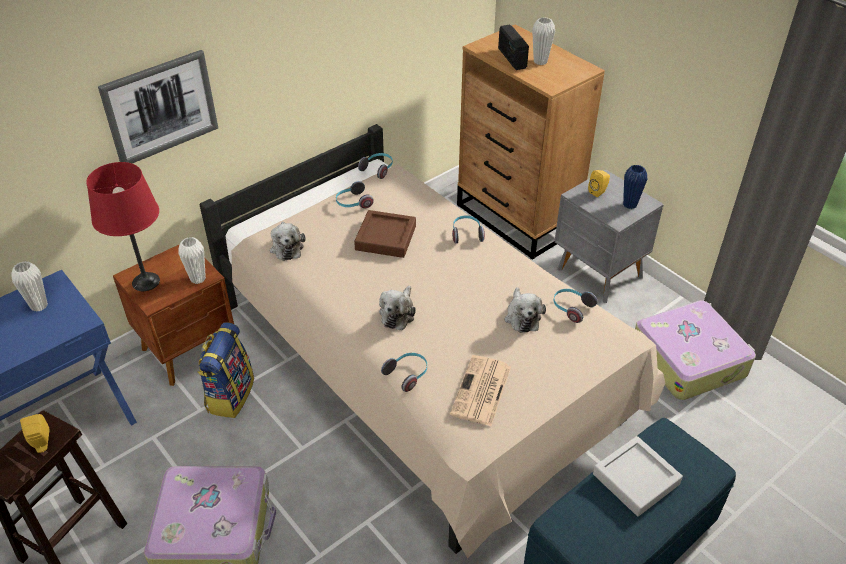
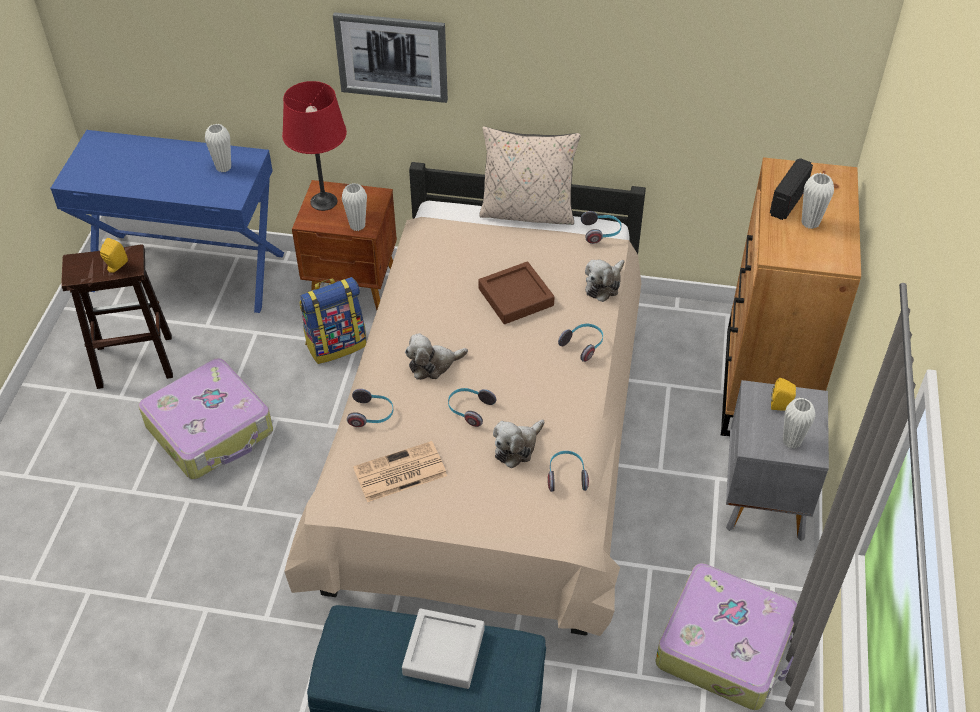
camera: 50 degrees right, 5 degrees up
plush toy [270,222,306,261] -> plush toy moved to [585,260,625,302]
headphones [336,181,374,208] -> headphones moved to [448,388,496,427]
blue vase [623,165,647,209] -> white vase [783,398,815,449]
none -> beige pillow [479,126,581,225]

